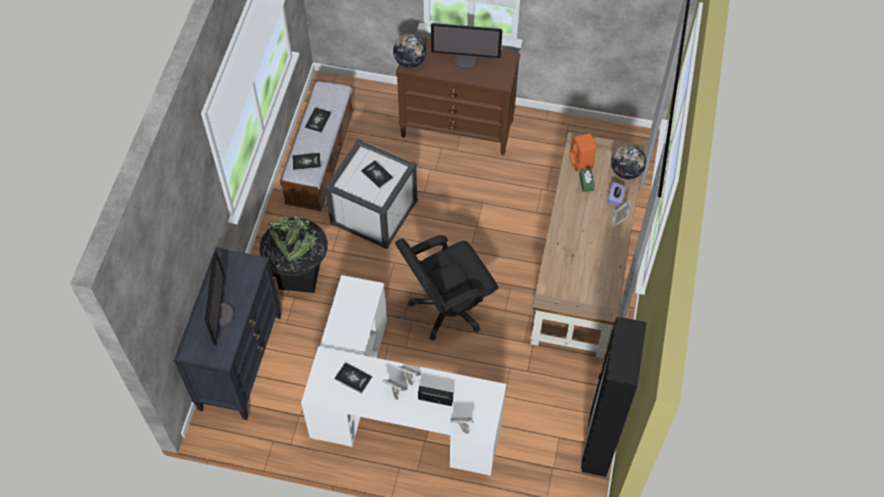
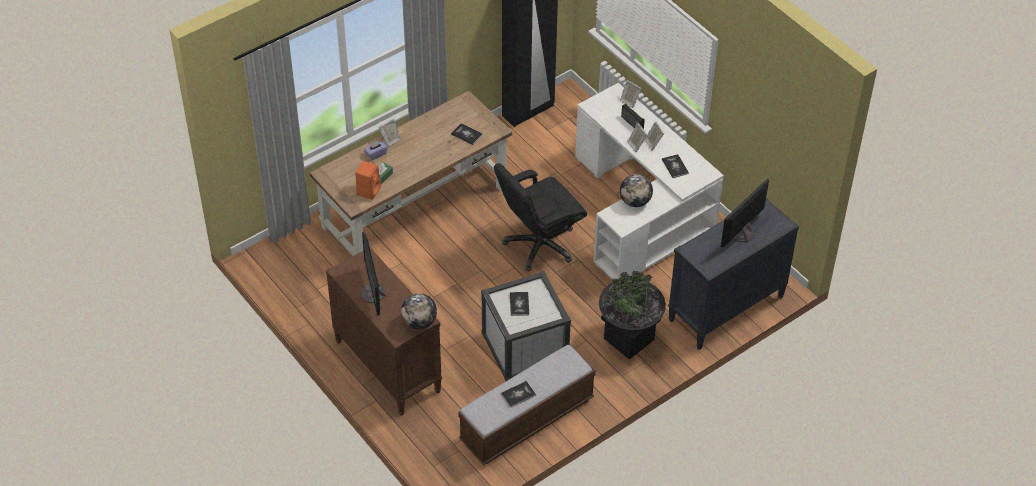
camera: 140 degrees left, 10 degrees down
book [292,153,321,171] -> book moved to [451,123,483,145]
black office chair [395,235,498,341] -> black office chair turned 135 degrees clockwise [494,163,587,271]
monitor [431,23,503,69] -> monitor turned 150 degrees counterclockwise [361,232,386,316]
globe [611,145,646,179] -> globe moved to [620,174,653,207]

